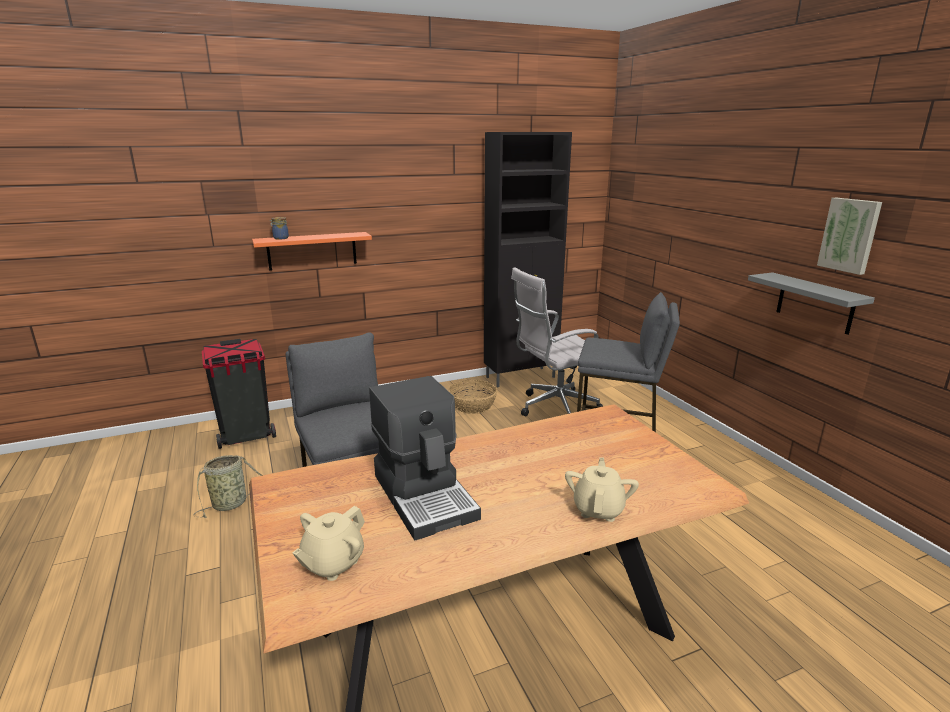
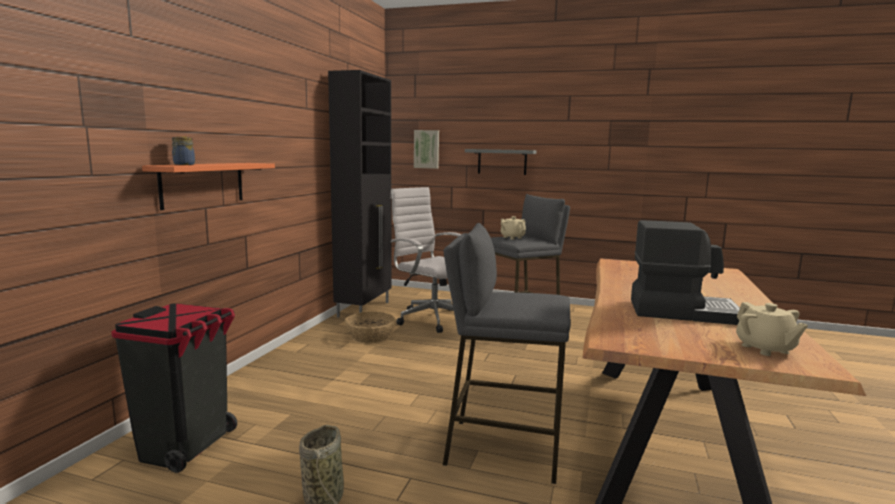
camera: 50 degrees left, 10 degrees down
white office chair [511,267,603,417] -> white office chair turned 120 degrees clockwise [390,187,461,333]
beige teapot [565,457,639,522] -> beige teapot moved to [501,216,526,239]
grey shelf [748,272,875,335] -> grey shelf moved to [465,149,536,175]
picture [817,198,882,275] -> picture moved to [414,130,439,169]

